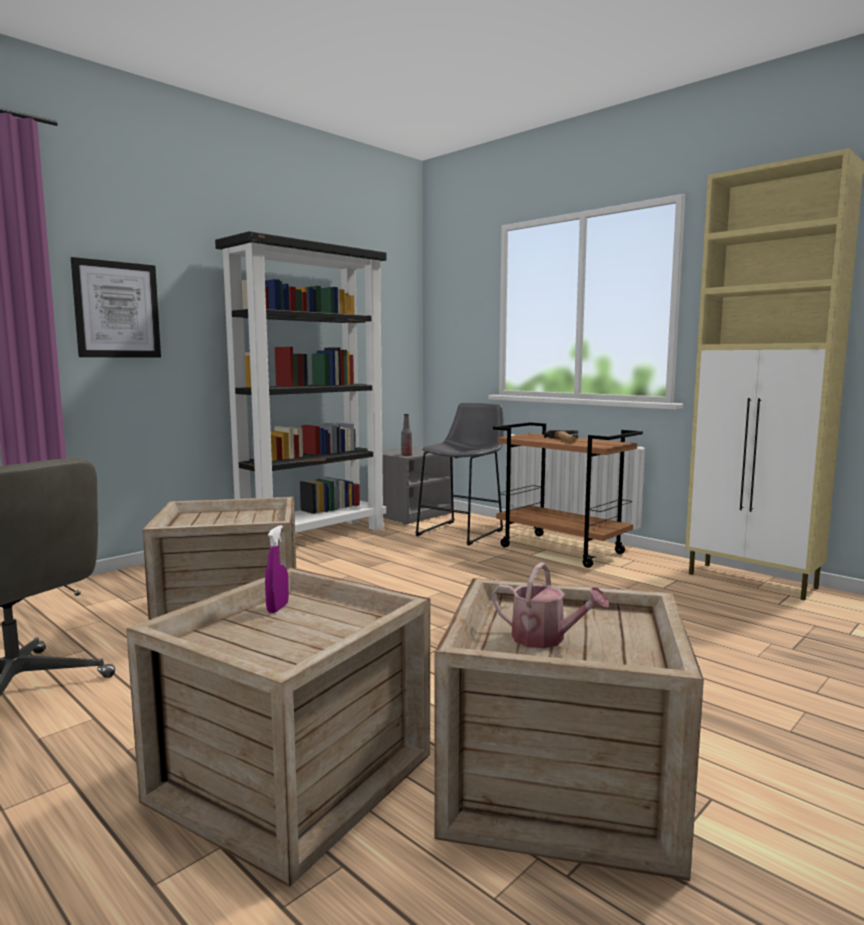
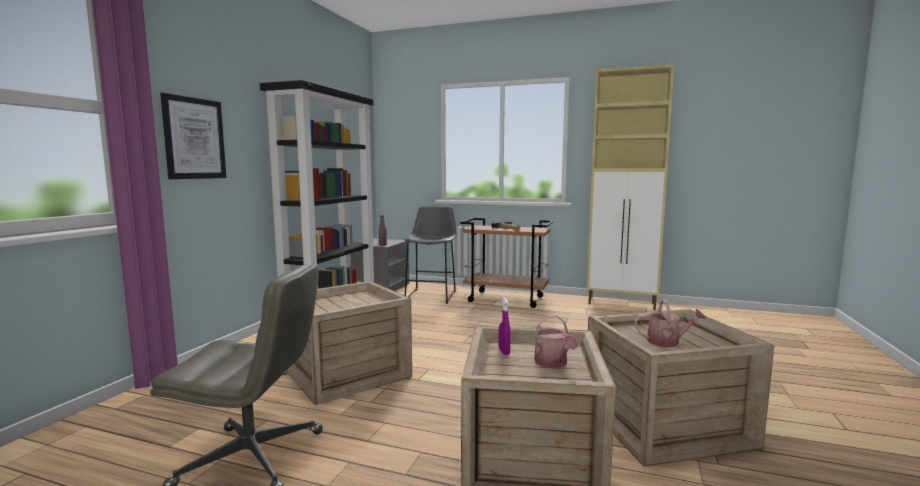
camera: 25 degrees left, 0 degrees up
none -> watering can [534,315,578,368]

